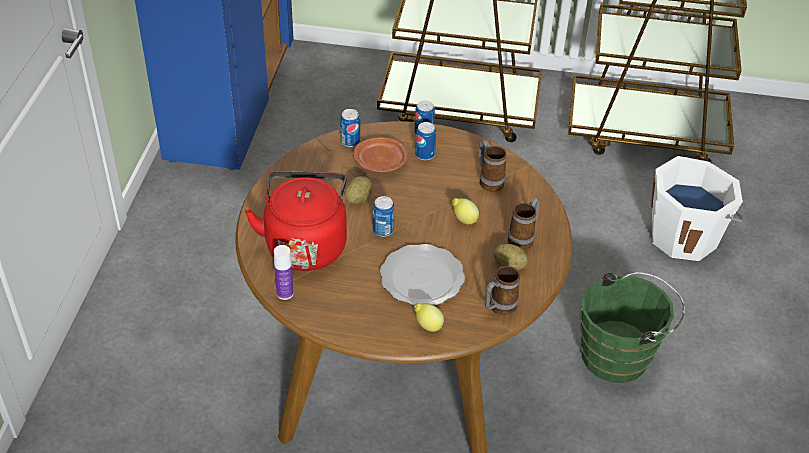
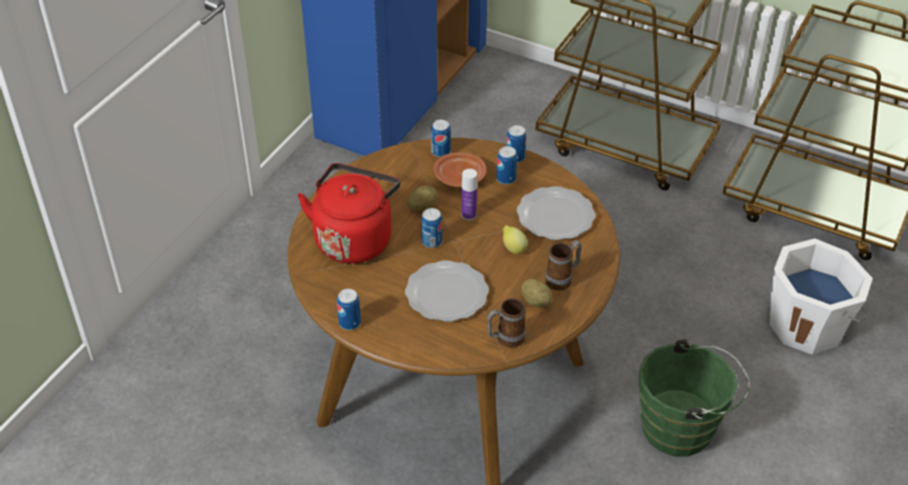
camera: 20 degrees right, 0 degrees up
bottle [274,245,294,300] -> bottle moved to [461,169,477,220]
lemon [414,303,444,332] -> none
mug [479,140,507,192] -> plate [517,186,595,240]
none -> can [337,289,361,330]

